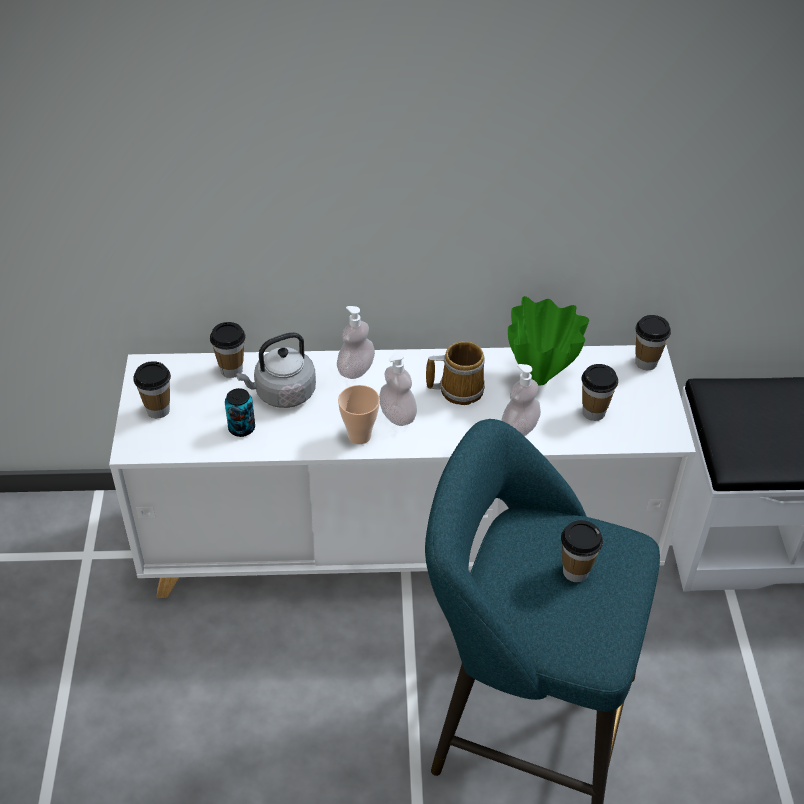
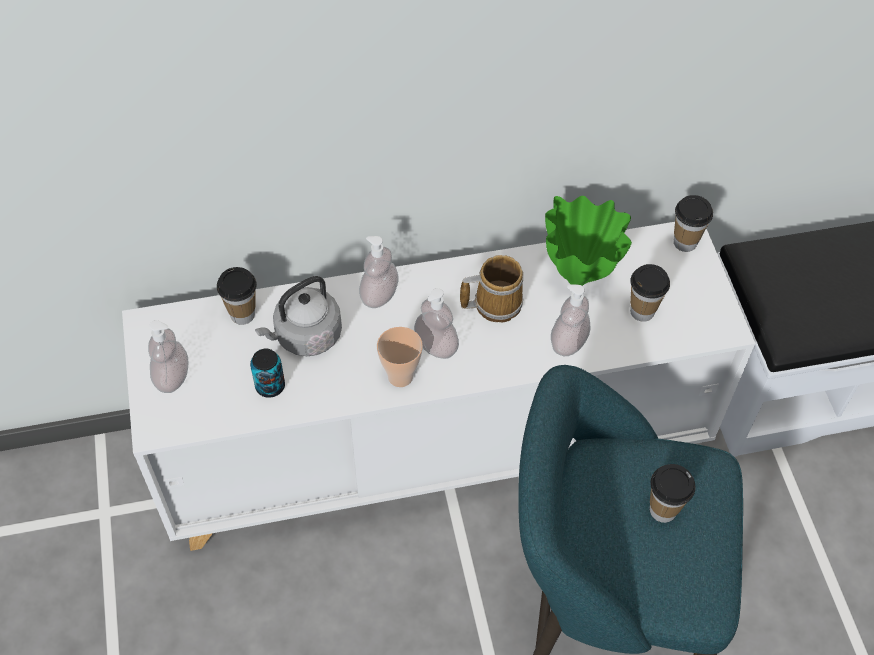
camera: 10 degrees left, 10 degrees up
cup [134,361,171,418] -> soap dispenser [148,320,189,393]

